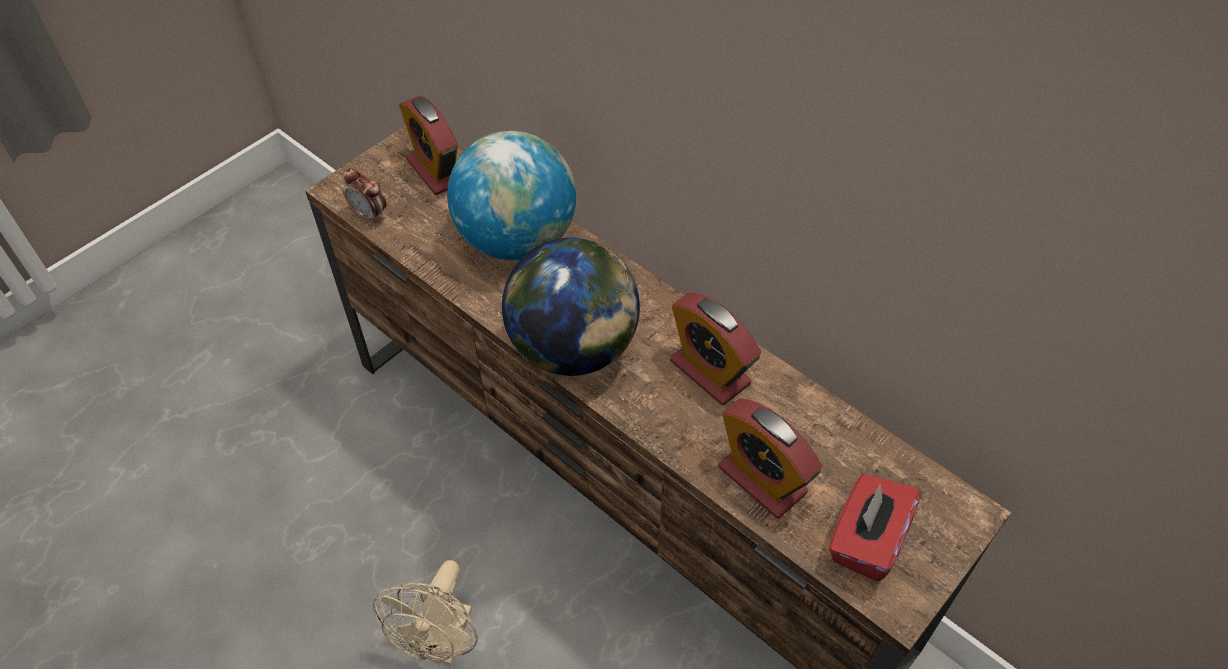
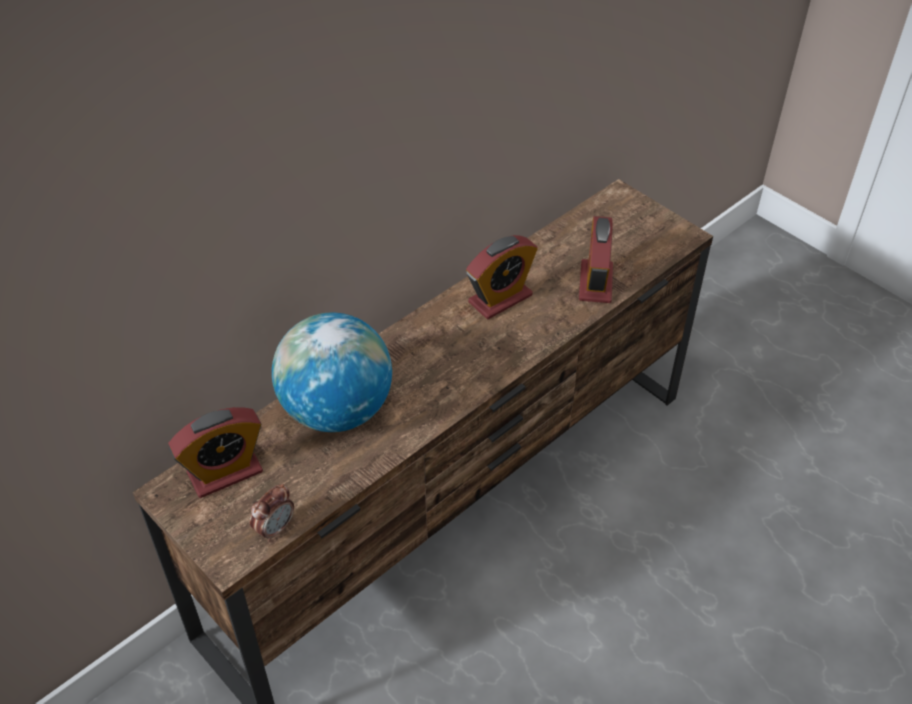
camera: 85 degrees left, 5 degrees down
beige fan [373,560,478,665] -> none
globe [502,238,640,376] -> none
alarm clock [719,398,822,518] -> alarm clock turned 135 degrees clockwise [579,216,613,303]
red tissue box [829,473,921,581] -> none

